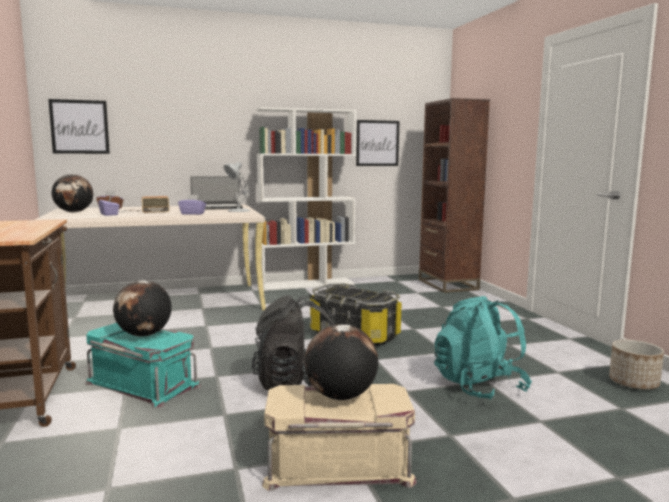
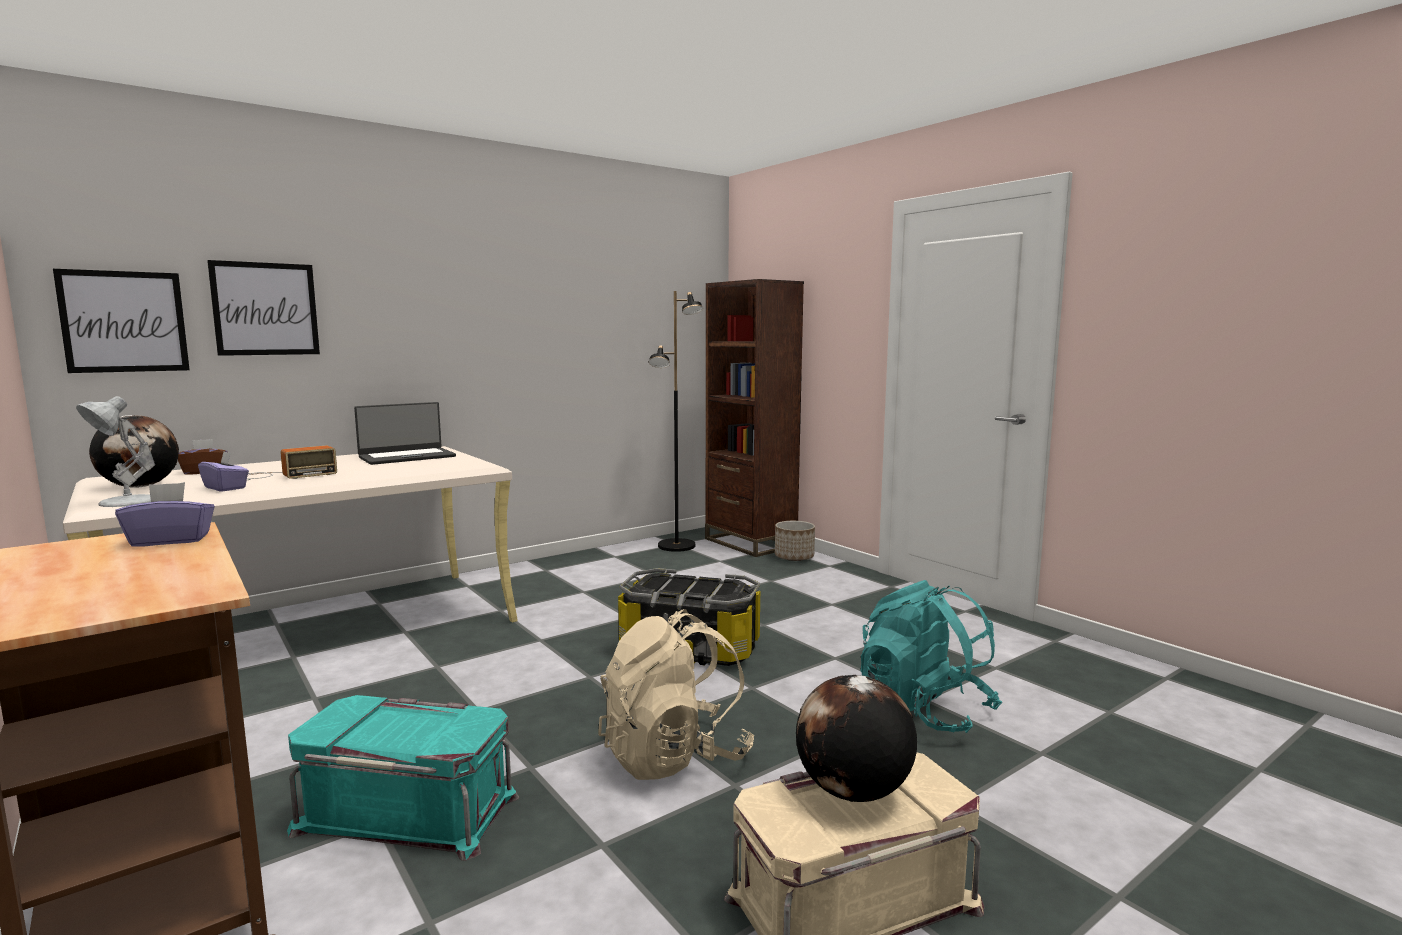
camera: 20 degrees left, 0 degrees up
globe [113,280,172,337] -> none
purple tissue box [178,195,206,215] -> purple tissue box moved to [115,482,215,547]
white table lamp [224,162,250,212] -> white table lamp moved to [76,396,155,507]
black backpack [252,294,336,390] -> beige backpack [598,609,754,780]
white bookcase [256,107,357,291] -> none
picture [356,120,399,166] -> picture moved to [207,260,320,356]
planter [609,340,664,390] -> planter moved to [775,521,815,561]
none -> black floor lamp [649,291,703,552]

